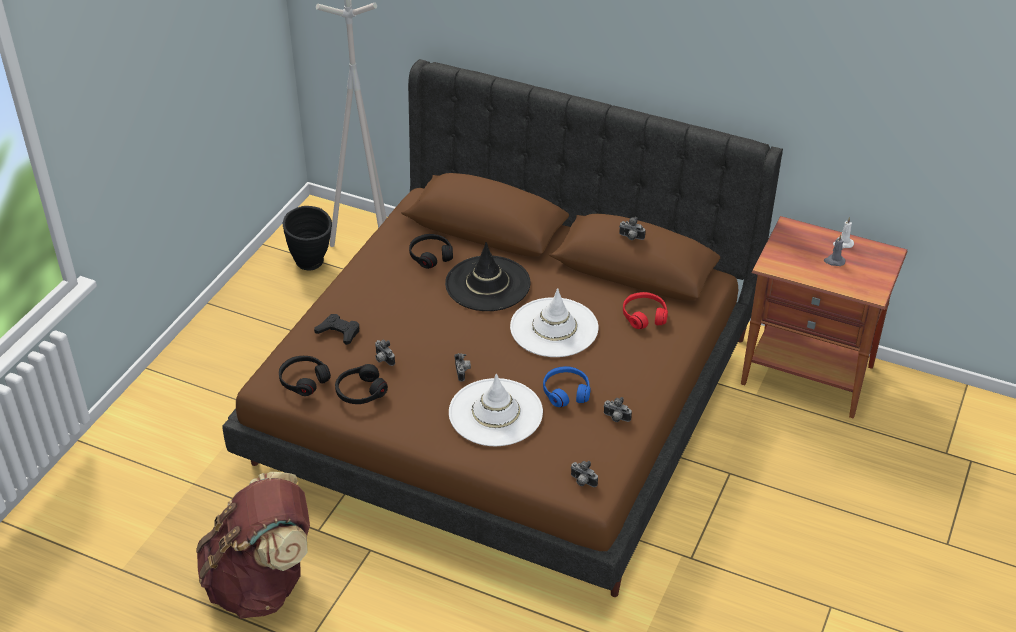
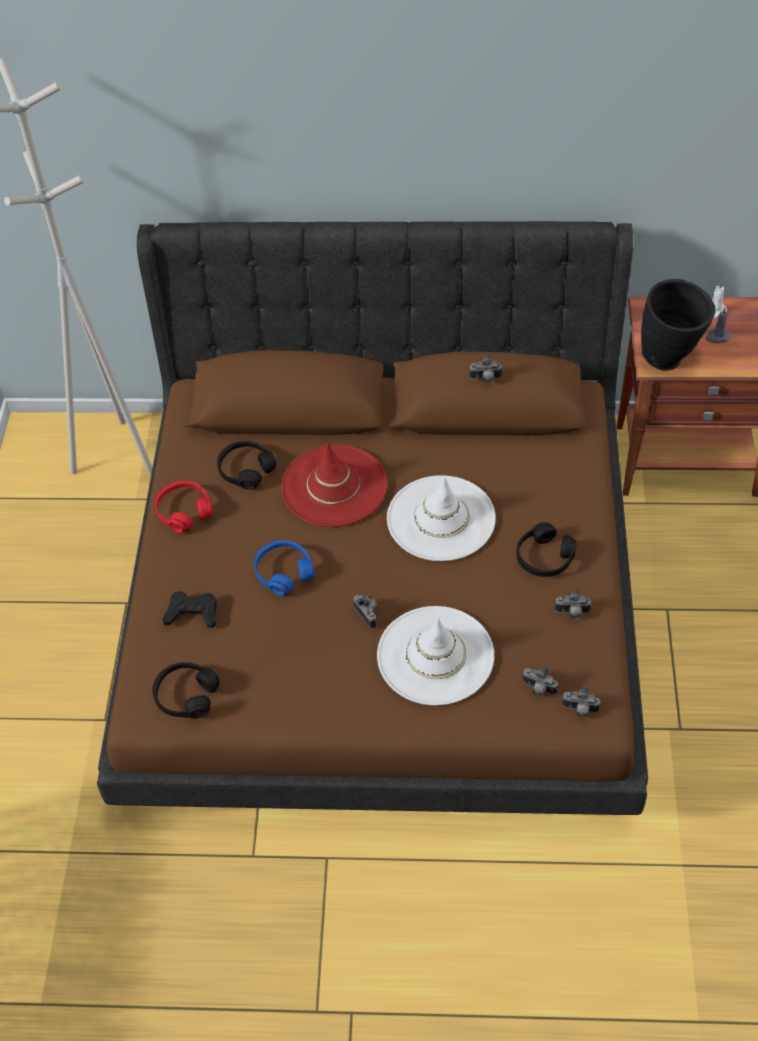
camera: 20 degrees left, 10 degrees up
brown backpack [196,472,310,619] -> none
black vase [282,206,332,271] -> black vase moved to [641,279,716,371]
black headphones [335,364,388,404] -> black headphones moved to [516,522,577,577]
camera [375,339,395,366] -> camera moved to [522,666,558,697]
black hat [445,242,531,311] -> red hat [281,441,387,527]
blue headphones [543,366,591,407] -> blue headphones moved to [254,540,314,596]
red headphones [623,292,668,329] -> red headphones moved to [155,481,213,533]

